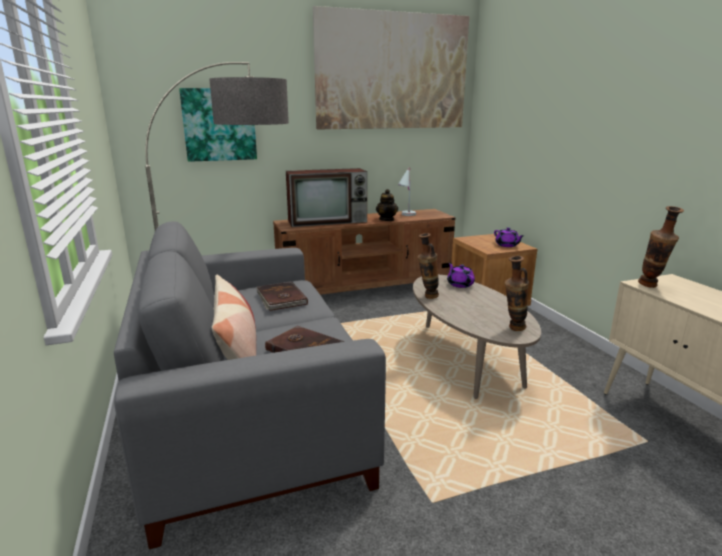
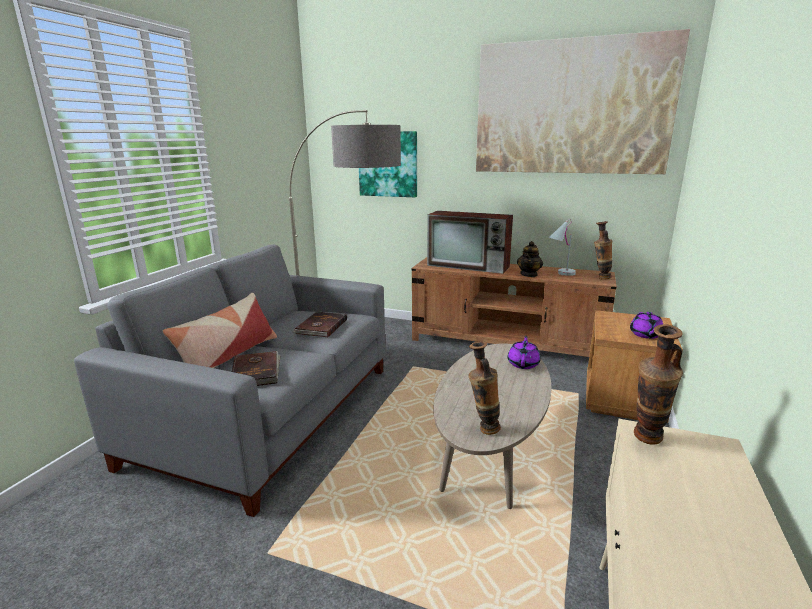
camera: 40 degrees right, 0 degrees up
vase [417,233,439,299] -> vase moved to [594,221,612,279]

